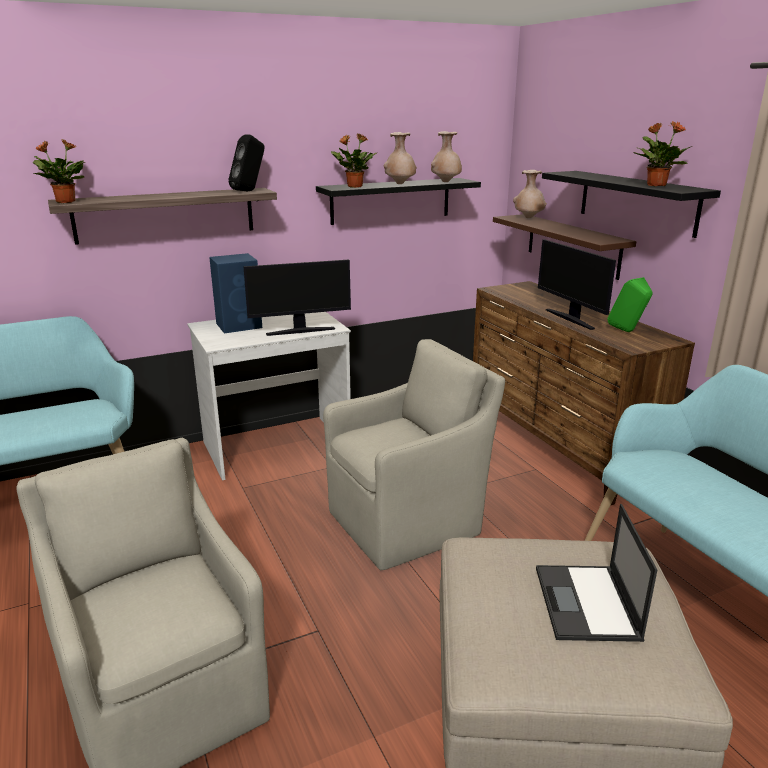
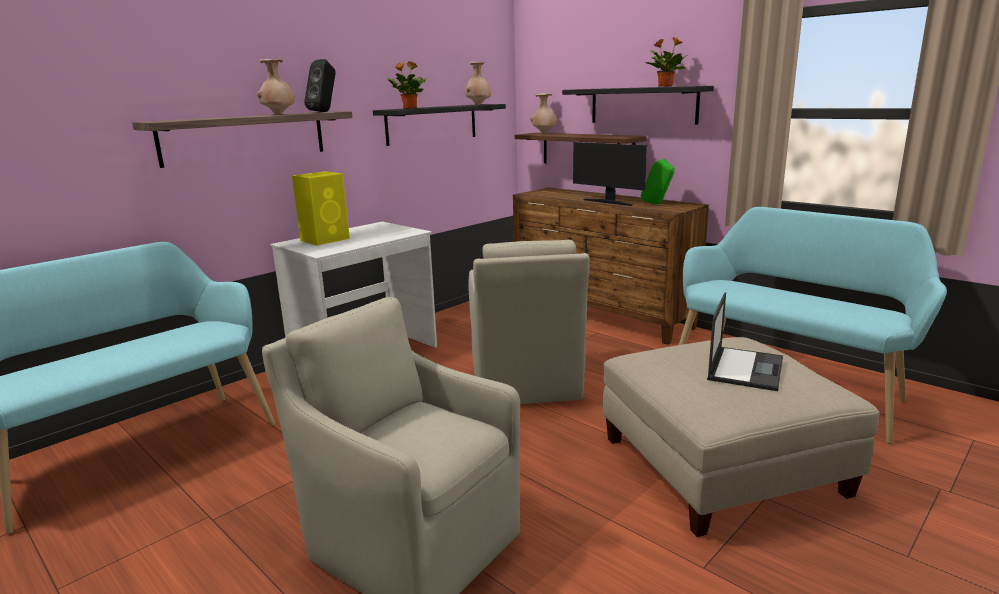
camera: 20 degrees left, 5 degrees down
potted plant [33,139,85,203] -> none
blue speaker [209,253,262,333] -> yellow speaker [292,171,350,246]
monitor [243,259,351,336] -> none
beige armchair [323,339,505,570] -> beige armchair turned 135 degrees clockwise [468,240,590,404]
beige vase [384,132,417,184] -> beige vase moved to [257,59,295,115]
laptop [536,504,657,642] -> laptop turned 135 degrees counterclockwise [707,292,783,391]

